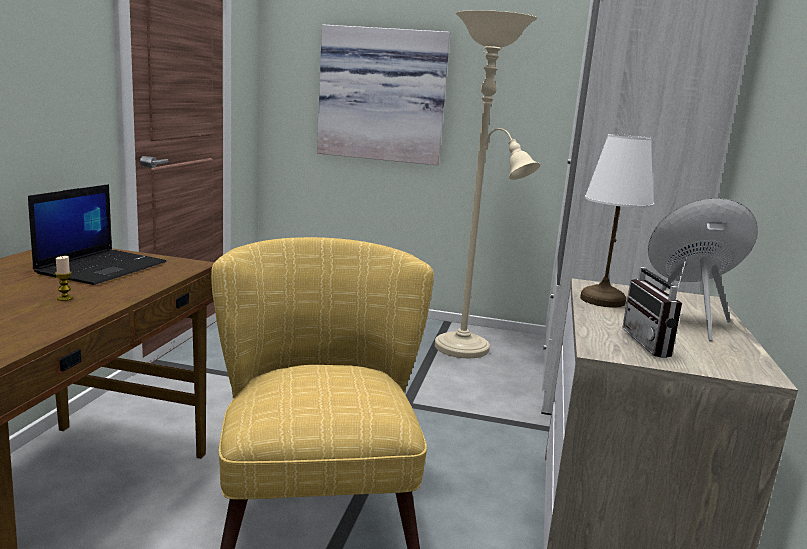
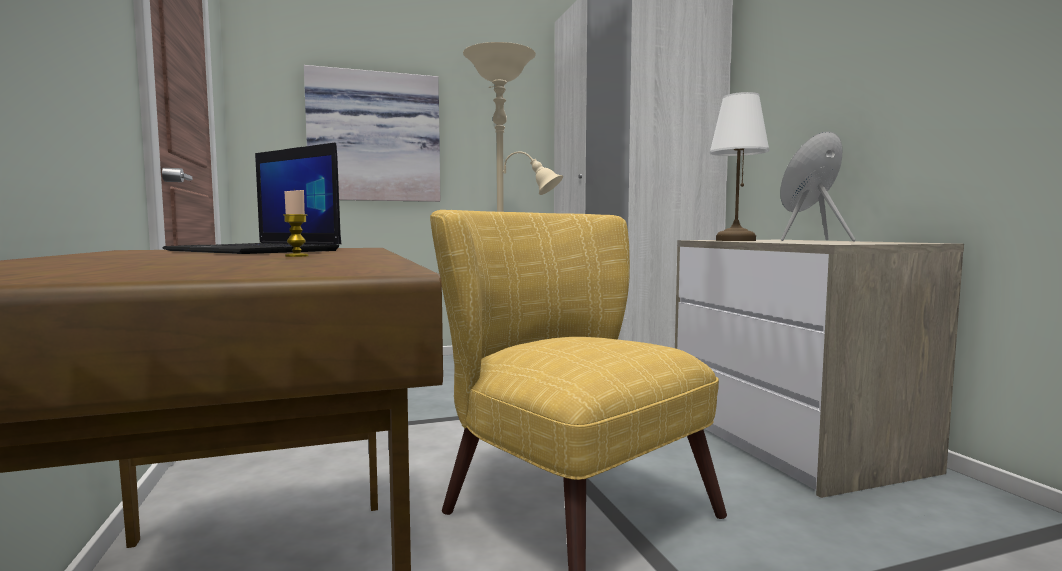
camera: 30 degrees left, 10 degrees down
laptop [28,184,166,285] -> laptop turned 135 degrees clockwise [162,143,341,254]
radio [622,257,687,358] -> none

